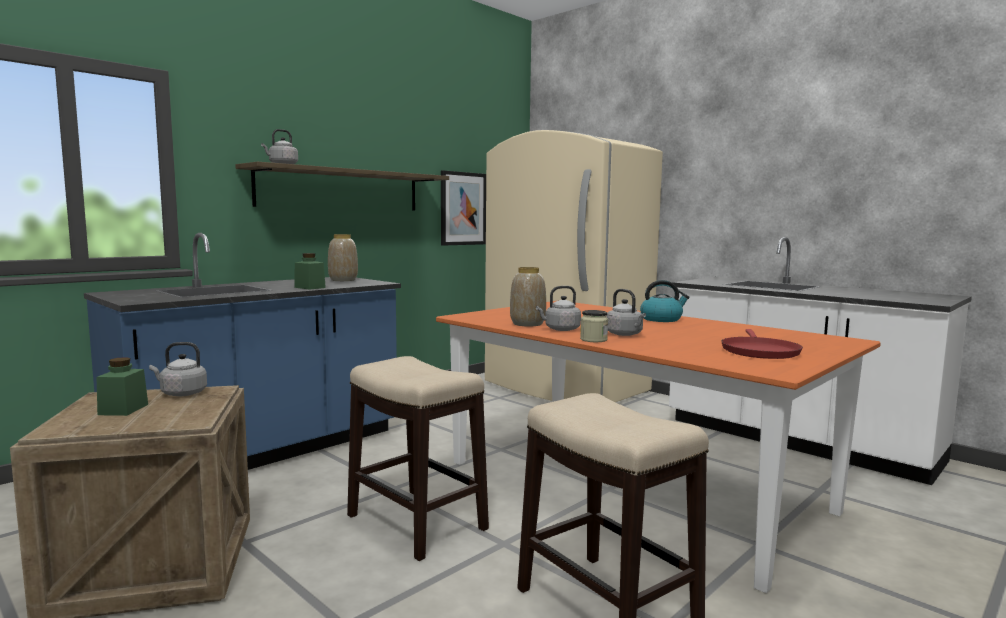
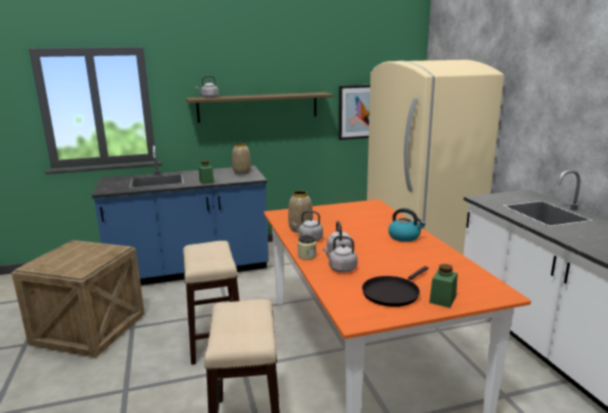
camera: 30 degrees right, 10 degrees up
green jar [97,357,148,416] -> green jar moved to [429,264,458,308]
grey kettle [149,342,207,396] -> grey kettle moved to [323,236,358,273]
red frying pan [721,329,803,359] -> black frying pan [362,266,429,307]

